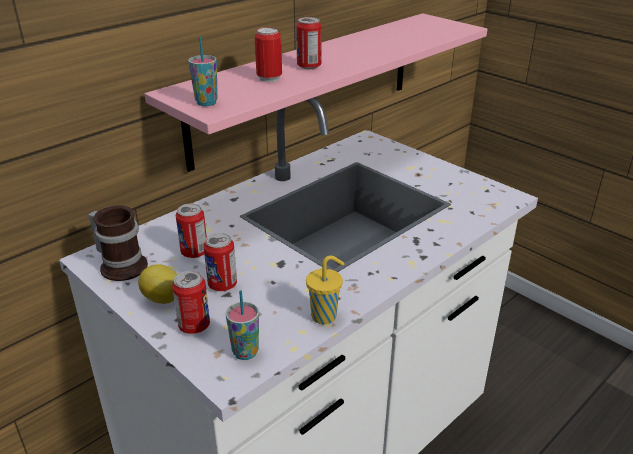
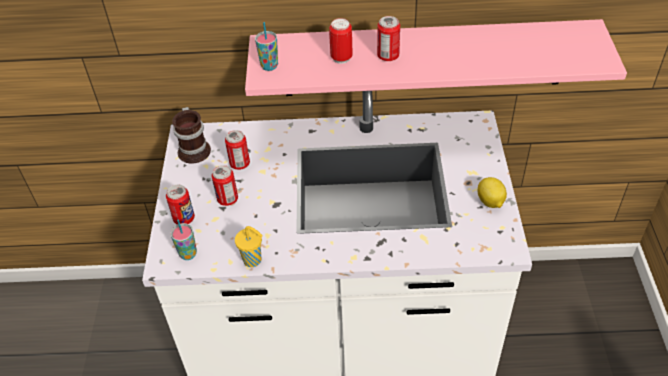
camera: 45 degrees right, 15 degrees up
lemon [138,264,178,304] -> lemon moved to [478,177,507,208]

